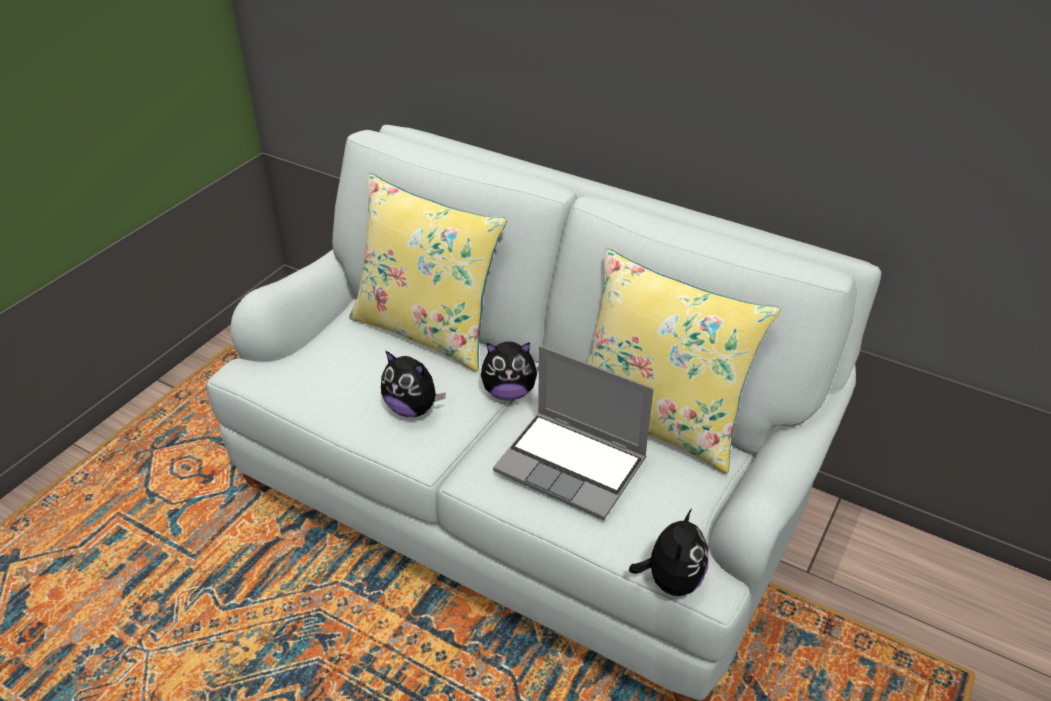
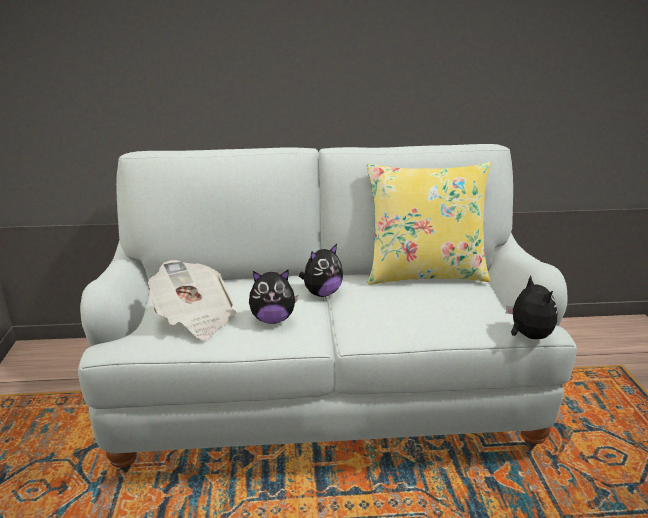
camera: 35 degrees left, 15 degrees down
yellow pillow [349,173,507,372] -> none
laptop [493,346,654,520] -> none
none -> newspaper [148,260,236,339]

